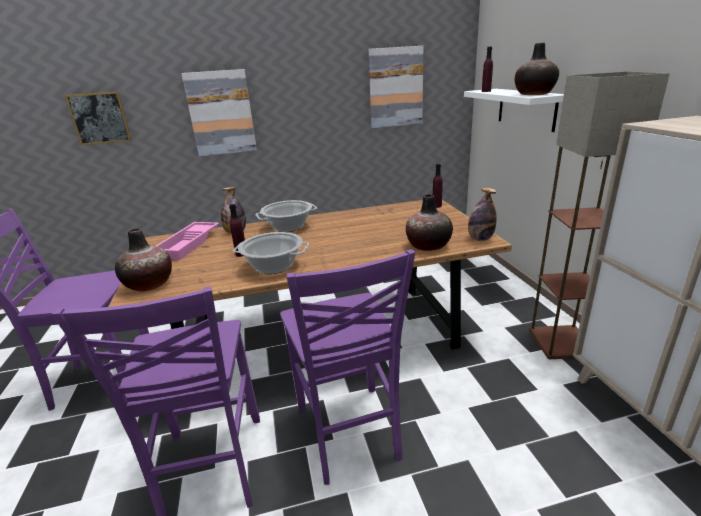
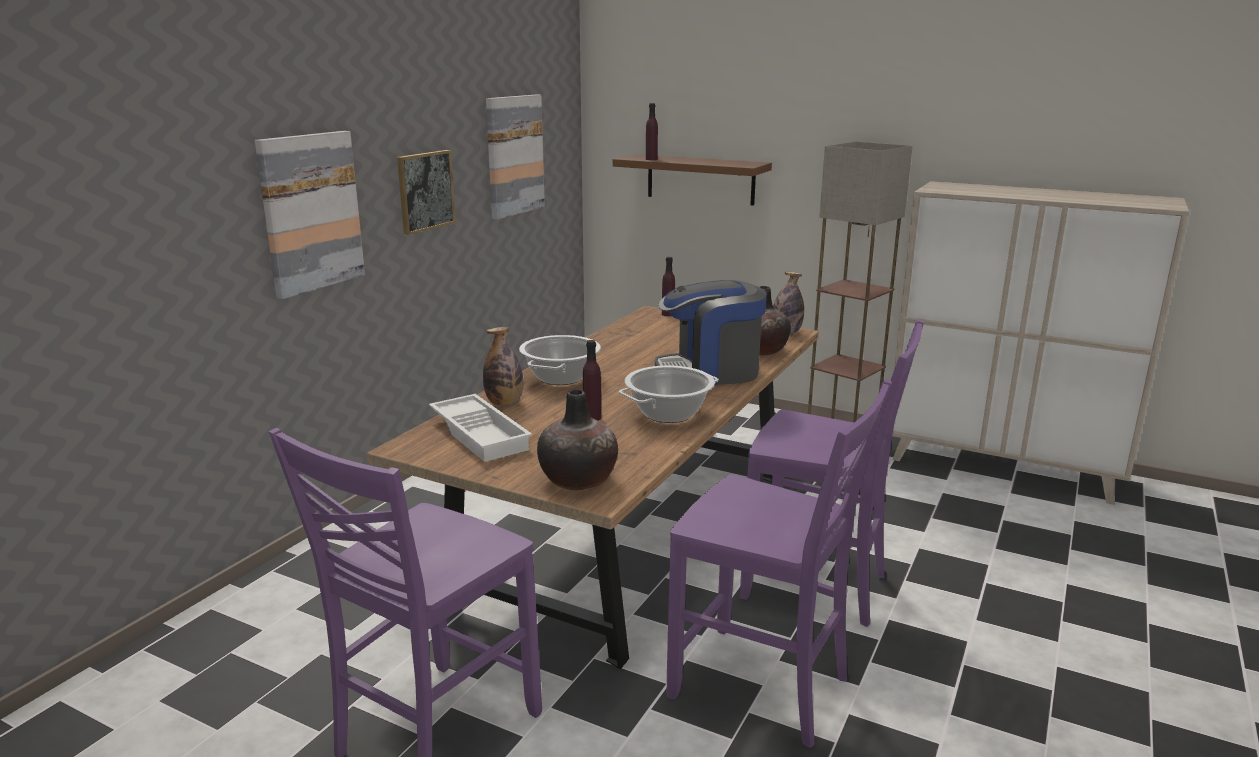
camera: 50 degrees left, 5 degrees down
picture [65,91,132,145] -> picture moved to [397,150,456,235]
pink tray [156,222,219,260] -> white tray [429,394,532,462]
white shelf [464,89,564,132] -> brown shelf [613,154,772,206]
vase [515,42,559,95] -> none
none -> coffee machine [655,280,767,386]

